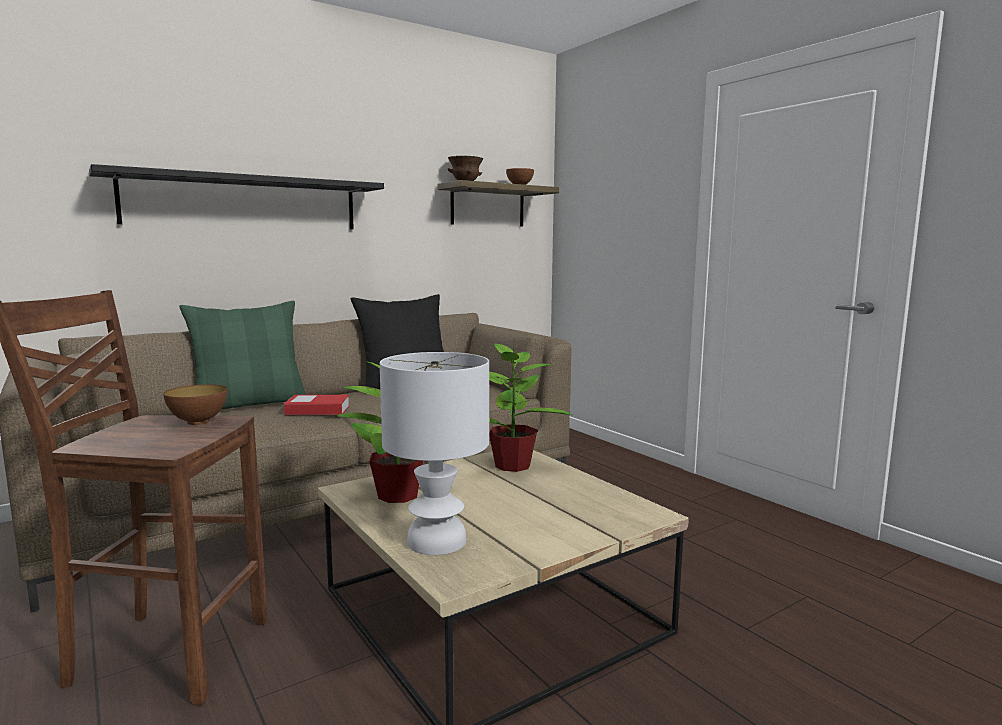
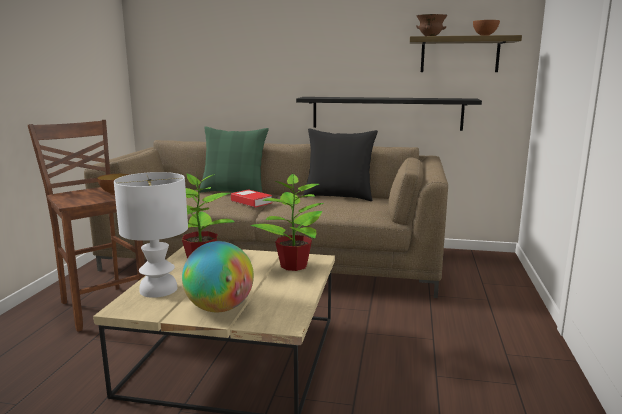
camera: 45 degrees right, 5 degrees up
black shelf [89,164,384,229] -> black shelf moved to [296,97,482,131]
none -> globe [182,241,254,312]

